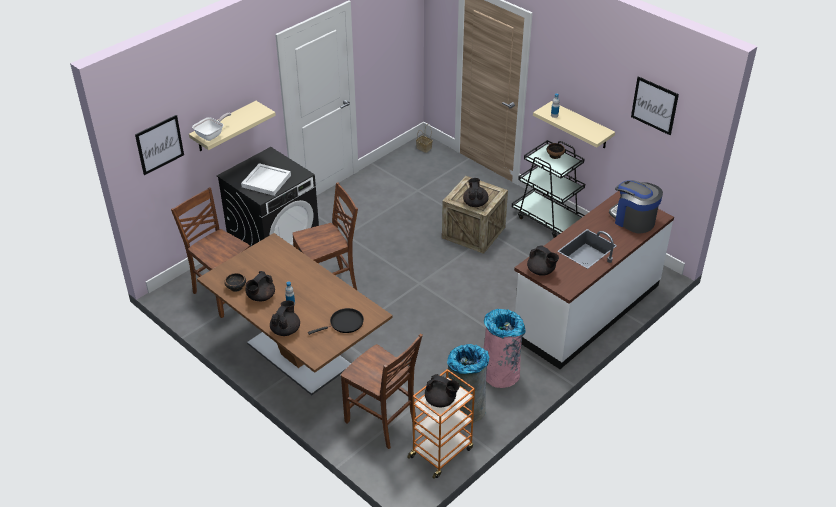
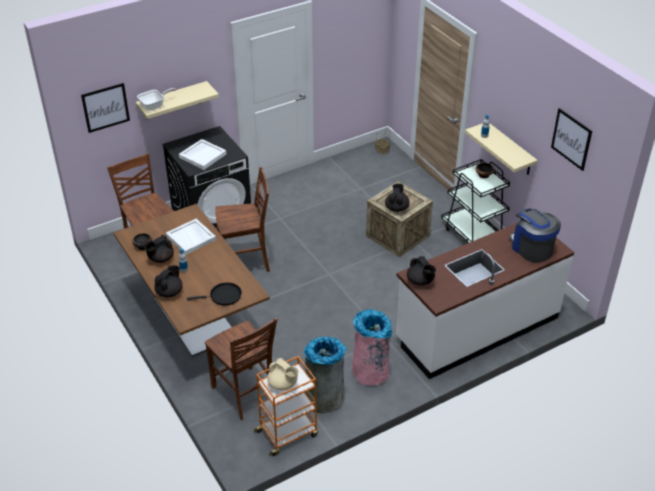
camera: 15 degrees right, 0 degrees up
black teapot [425,374,460,407] -> beige teapot [267,358,299,390]
none -> white tray [166,219,216,255]

